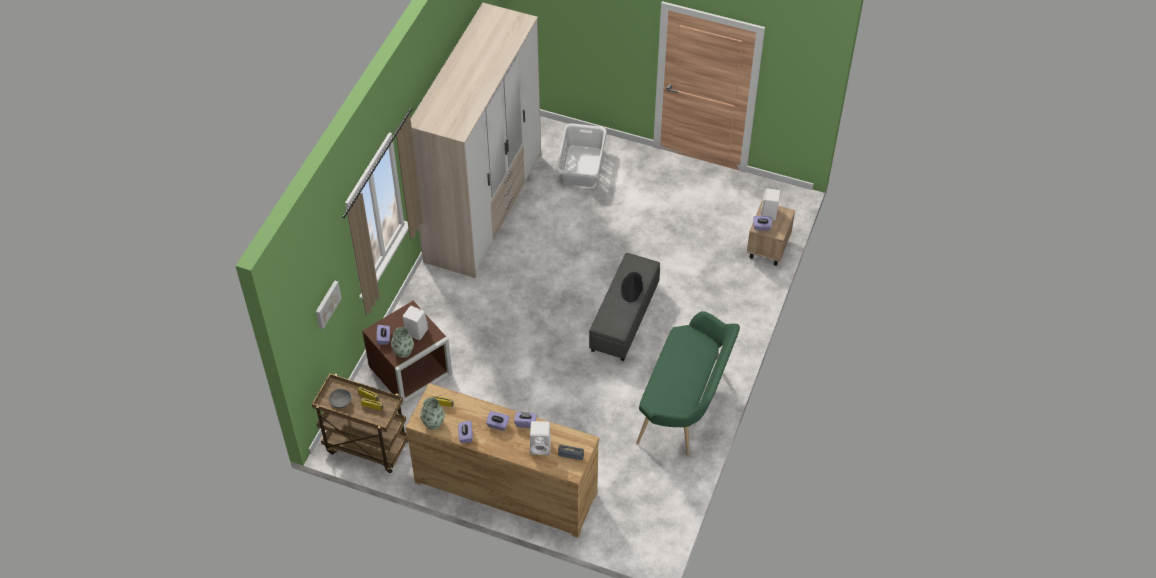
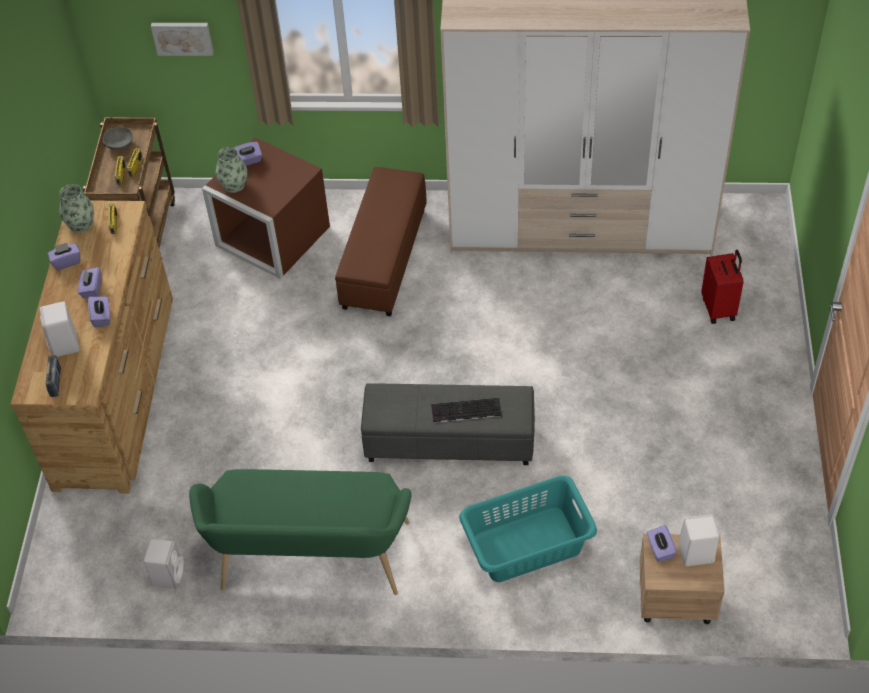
camera: 75 degrees right, 0 degrees up
white speaker [403,306,428,340] -> white speaker moved to [144,539,184,589]
white laundry basket [556,123,607,187] -> red suitcase [701,250,744,324]
black hat [621,272,643,302] -> keyboard [431,398,502,423]
none -> brown ottoman [335,167,427,316]
none -> turquoise laundry basket [459,476,597,582]

